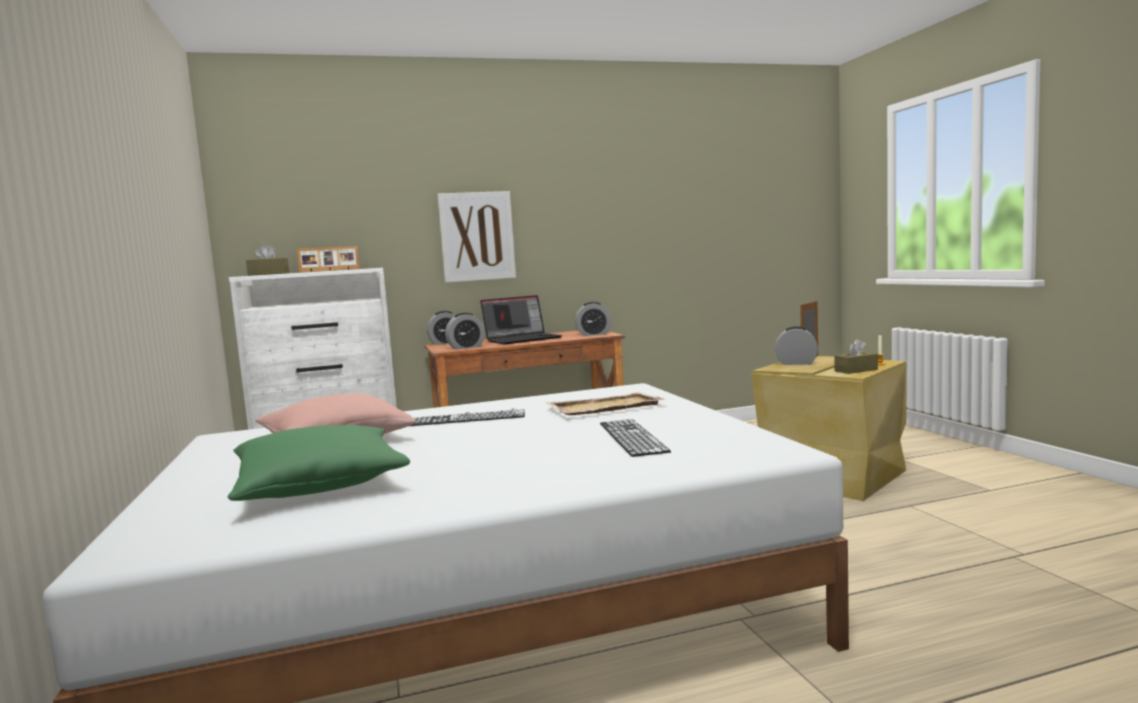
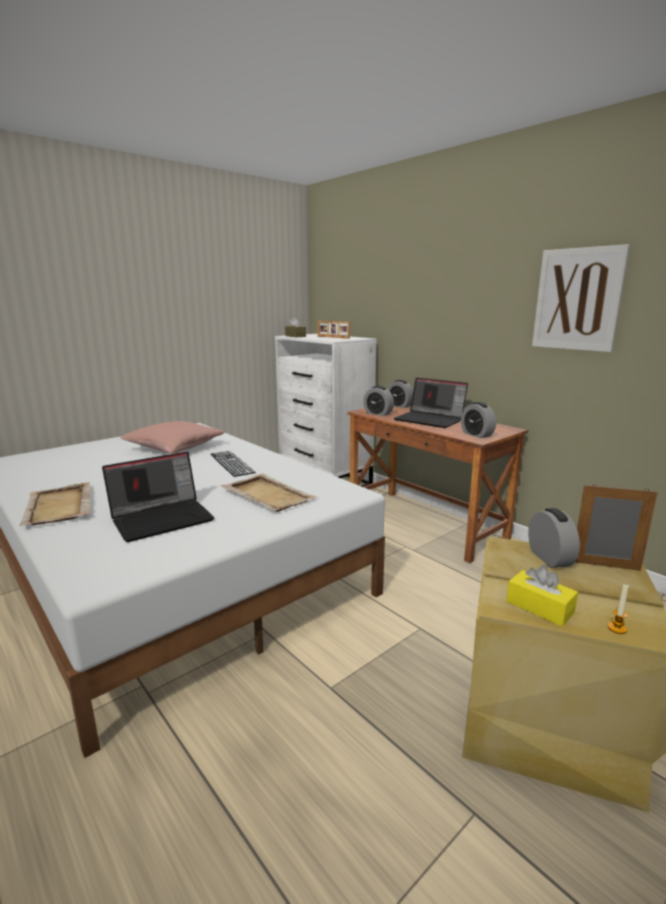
camera: 65 degrees right, 10 degrees up
green pillow [228,425,410,501] -> none
picture [438,191,516,283] -> picture moved to [532,244,630,352]
keyboard [600,419,671,457] -> laptop [102,452,214,542]
brown tissue box [834,339,878,374] -> yellow tissue box [507,565,578,626]
none -> beige tray [20,482,90,526]

